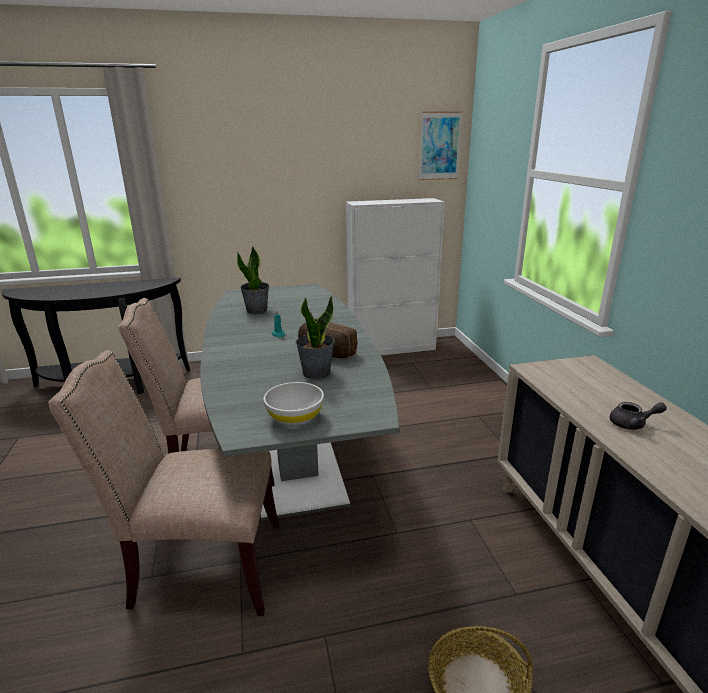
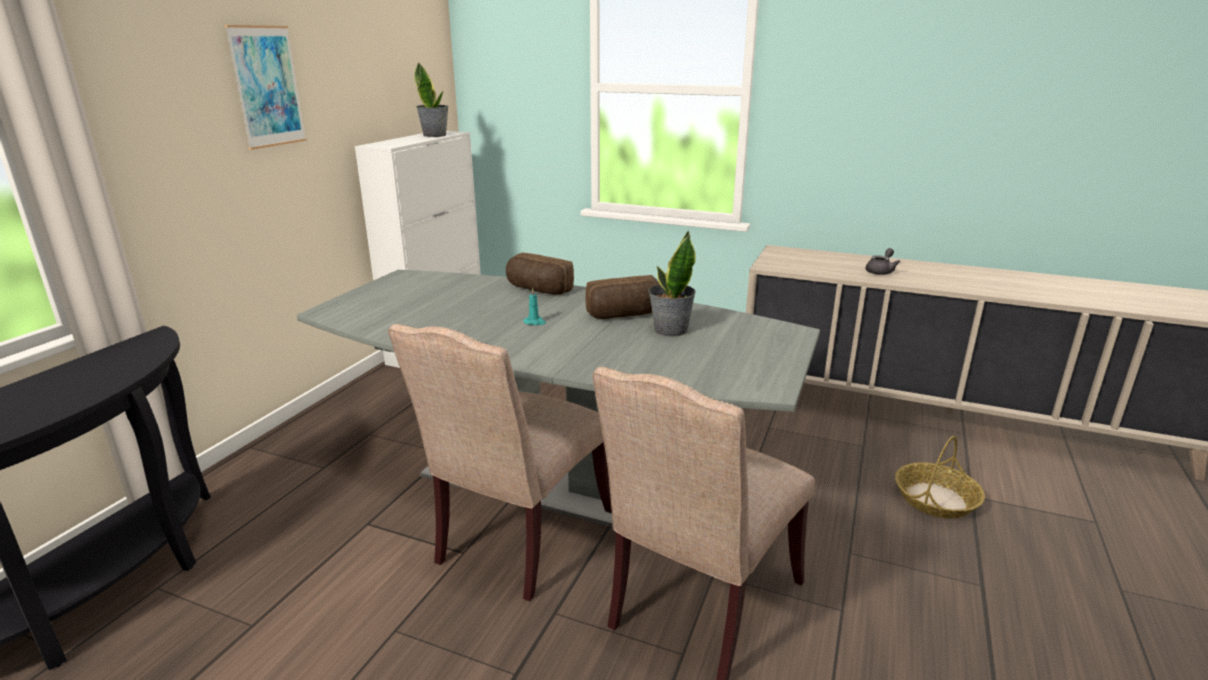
camera: 55 degrees left, 0 degrees up
potted plant [237,247,269,314] -> potted plant moved to [414,62,449,137]
white bowl [264,382,324,426] -> none
picture [419,111,462,180] -> picture moved to [225,25,307,150]
none -> bread [506,252,574,295]

